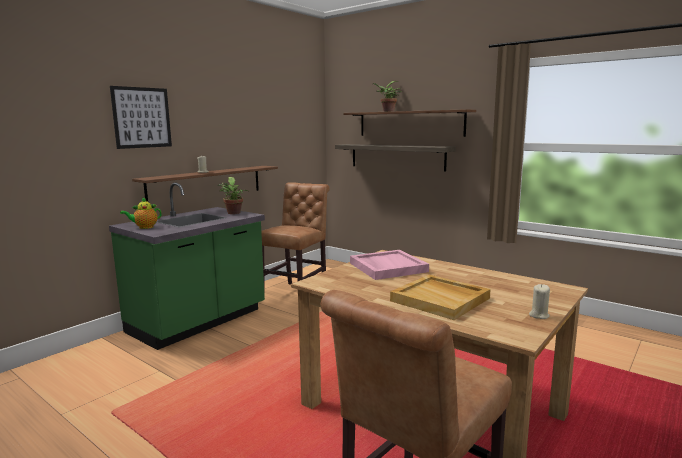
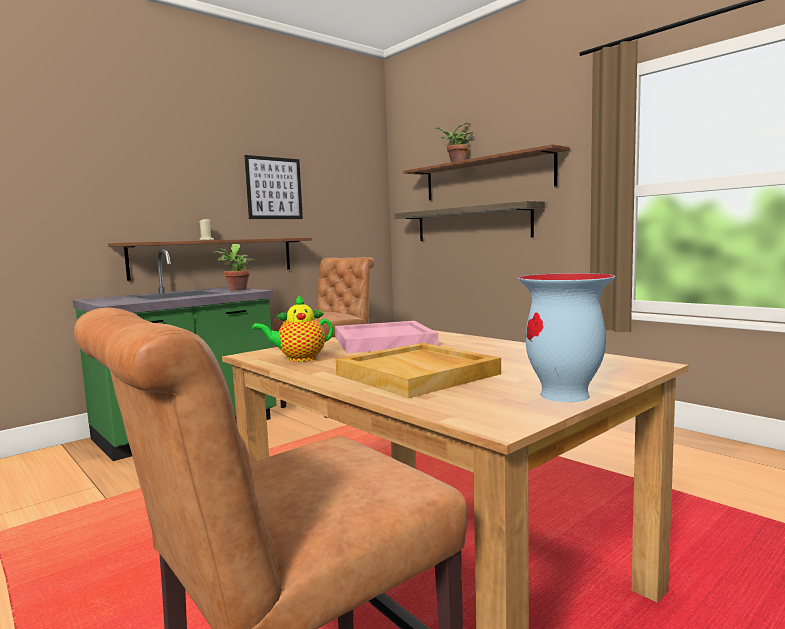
camera: 10 degrees right, 5 degrees down
picture [110,86,172,149] -> picture moved to [244,155,303,219]
teapot [120,197,162,229] -> teapot moved to [252,295,333,362]
beige candle [529,284,550,319] -> vase [518,273,615,402]

